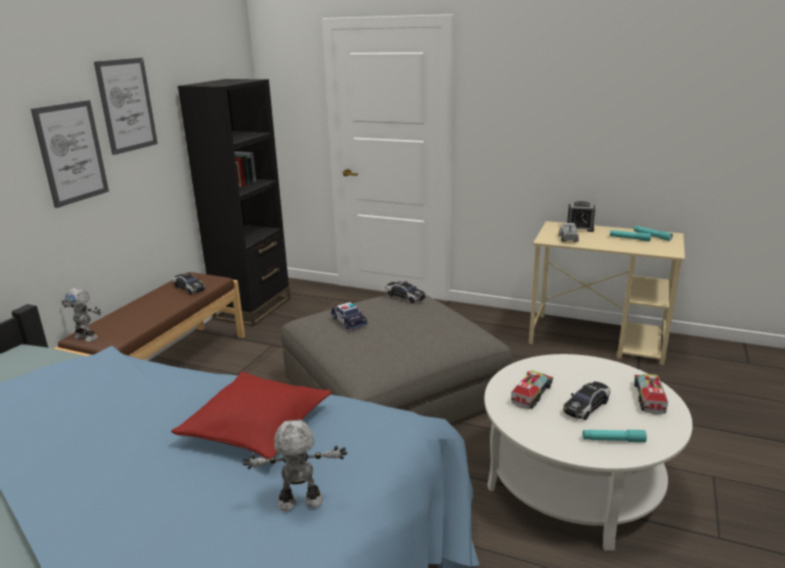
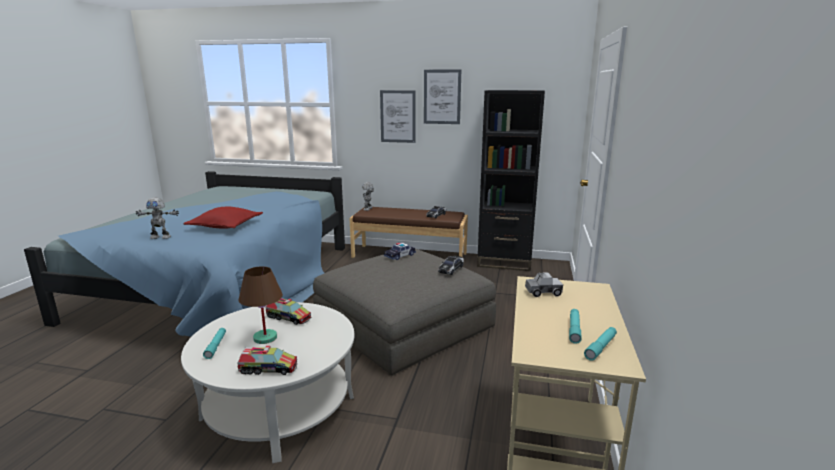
camera: 80 degrees right, 5 degrees down
toy robot [243,420,347,512] -> toy robot turned 105 degrees clockwise [136,198,179,239]
toy car [563,381,610,420] -> brown table lamp [239,266,283,344]
alarm clock [567,201,595,232] -> none

